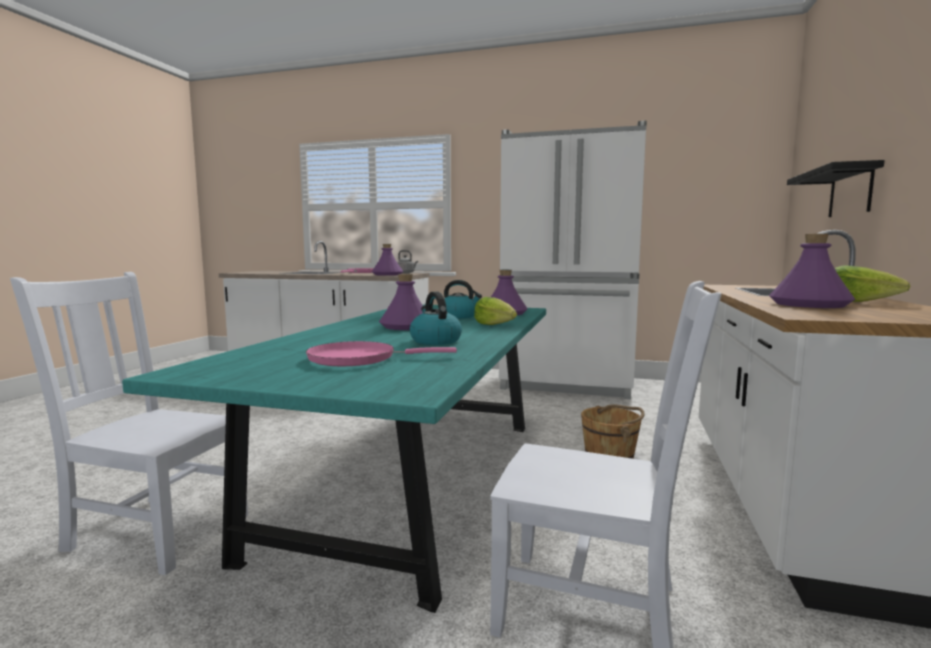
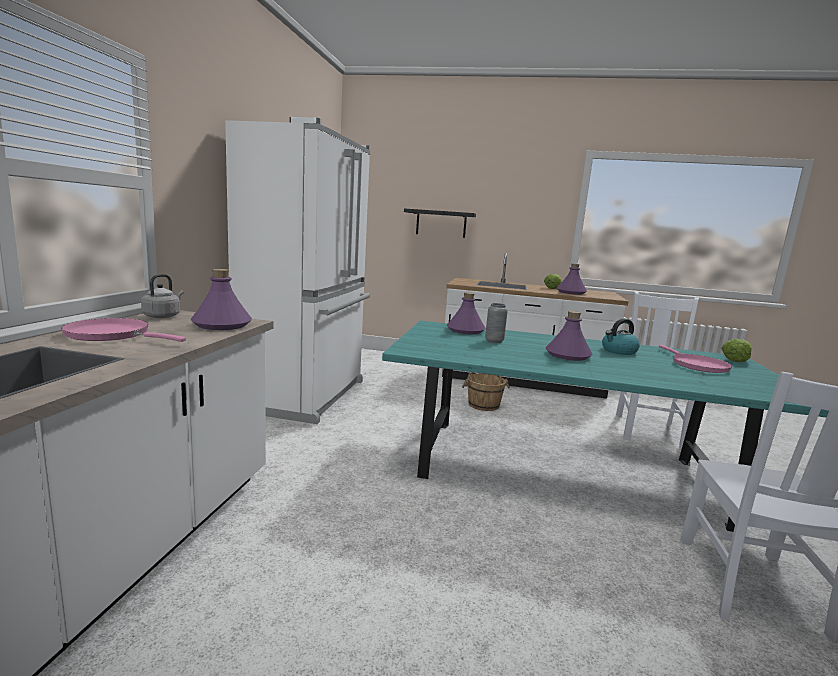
camera: 95 degrees left, 5 degrees up
kettle [444,280,482,319] -> grey vase [485,303,508,343]
lettuce [474,297,517,325] -> lettuce moved to [721,339,752,362]

